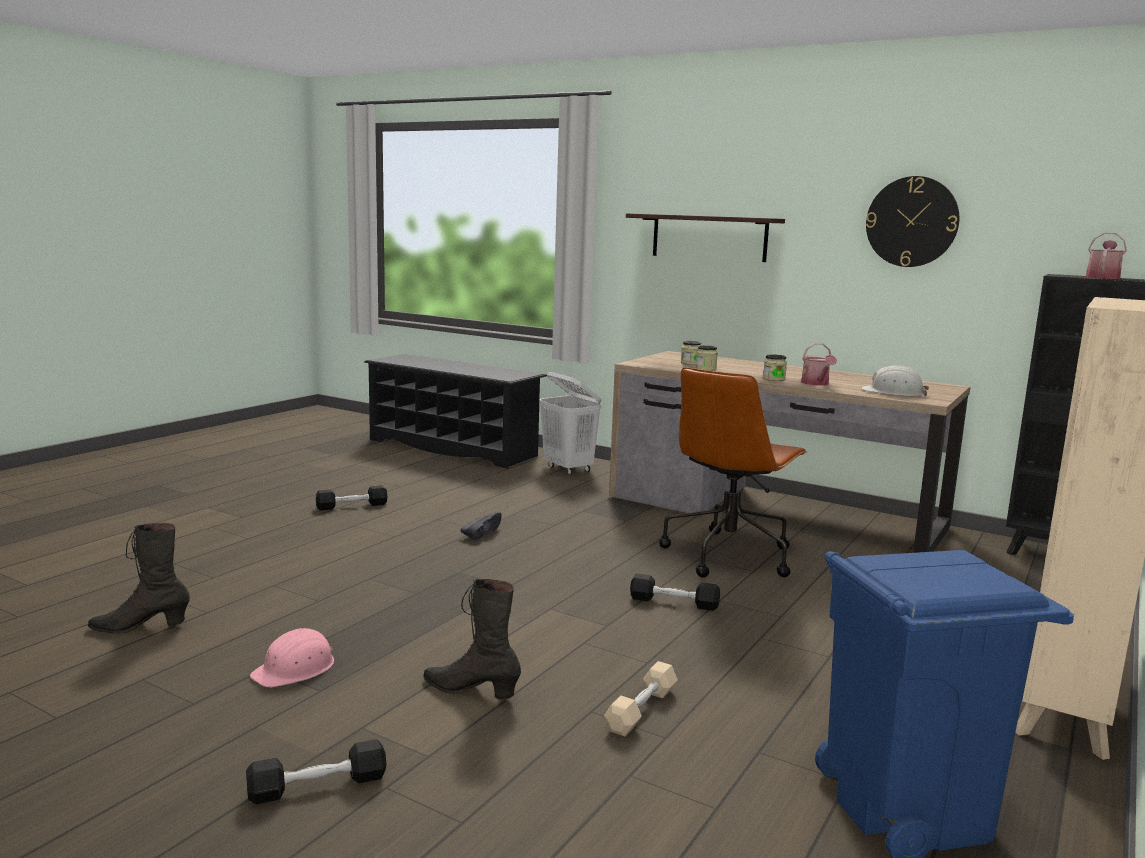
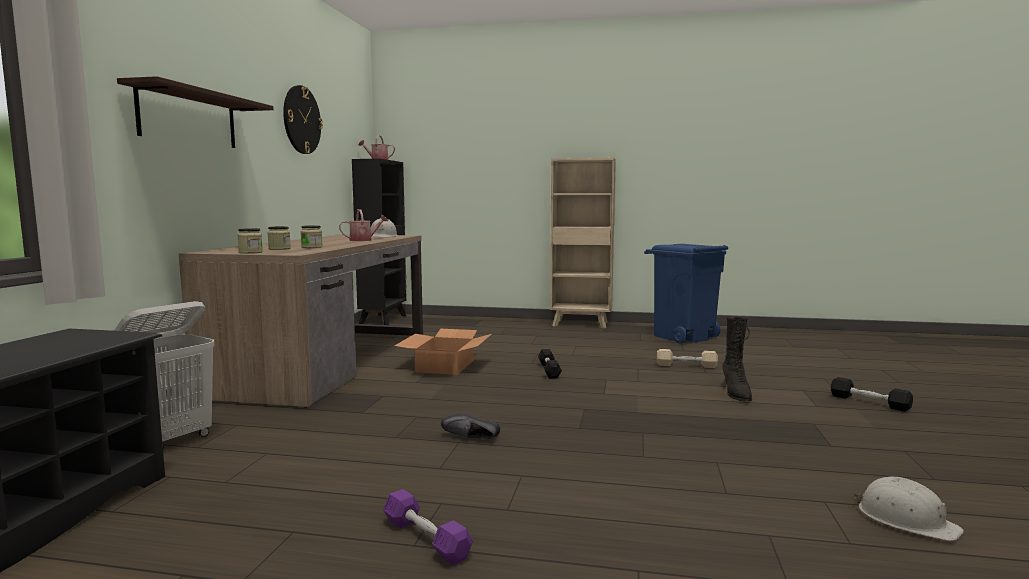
camera: 110 degrees left, 5 degrees down
black boot [88,523,190,634] -> white hard hat [854,477,964,541]
pink hard hat [250,628,334,687] -> none
black dumbbell [316,485,387,511] -> purple dumbbell [383,489,473,565]
brown office chair [659,367,807,578] -> cardboard box [395,329,491,375]
jar [763,354,787,381] -> jar moved to [237,228,263,254]

